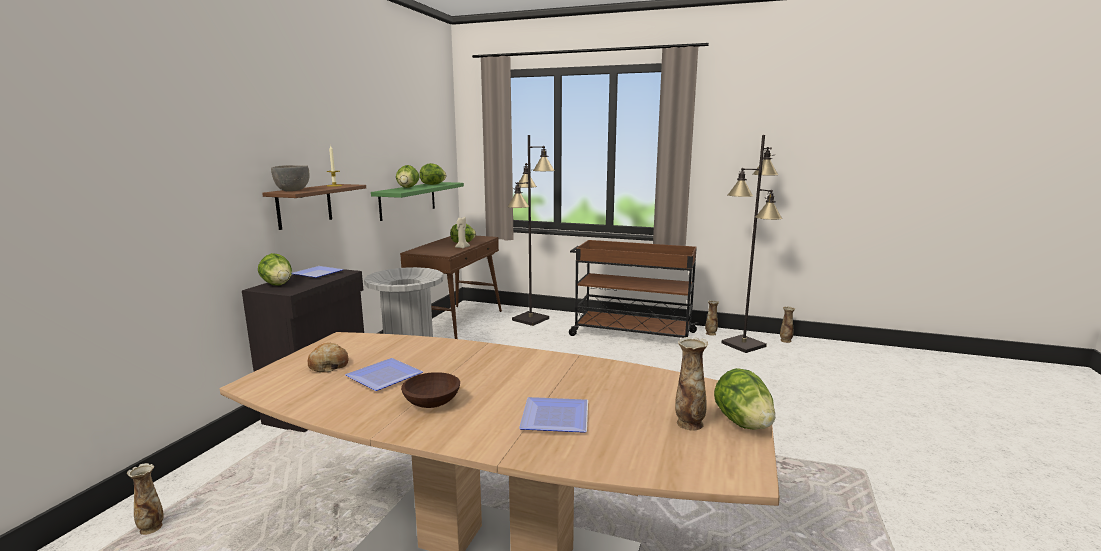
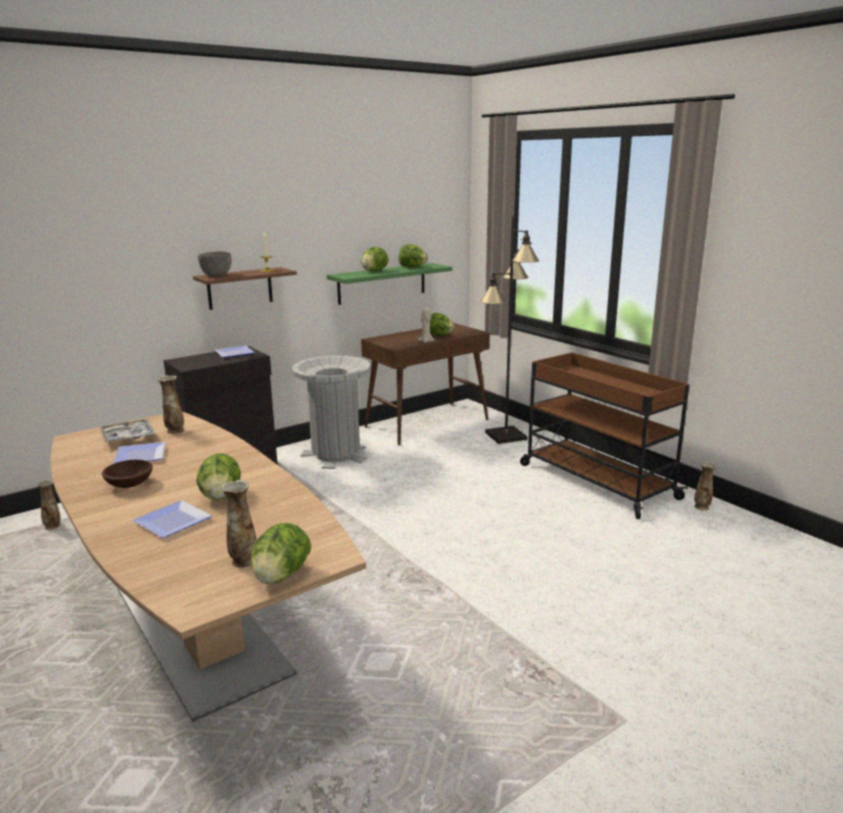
camera: 35 degrees right, 5 degrees up
lettuce [258,253,292,286] -> lettuce moved to [196,453,241,501]
bread [308,343,348,372] -> tray [99,419,156,443]
black floor lamp [721,135,782,353] -> none
vase [780,306,795,343] -> vase moved to [157,375,184,434]

